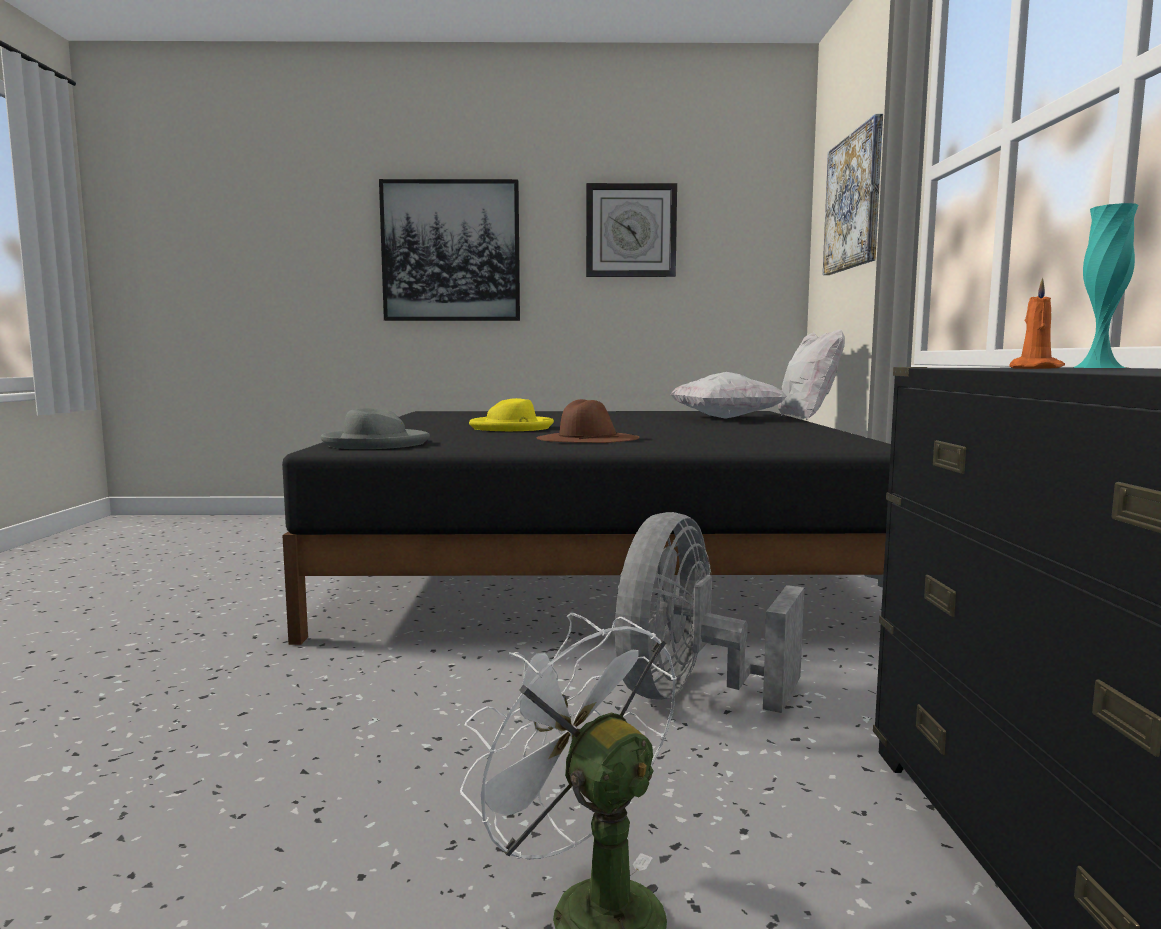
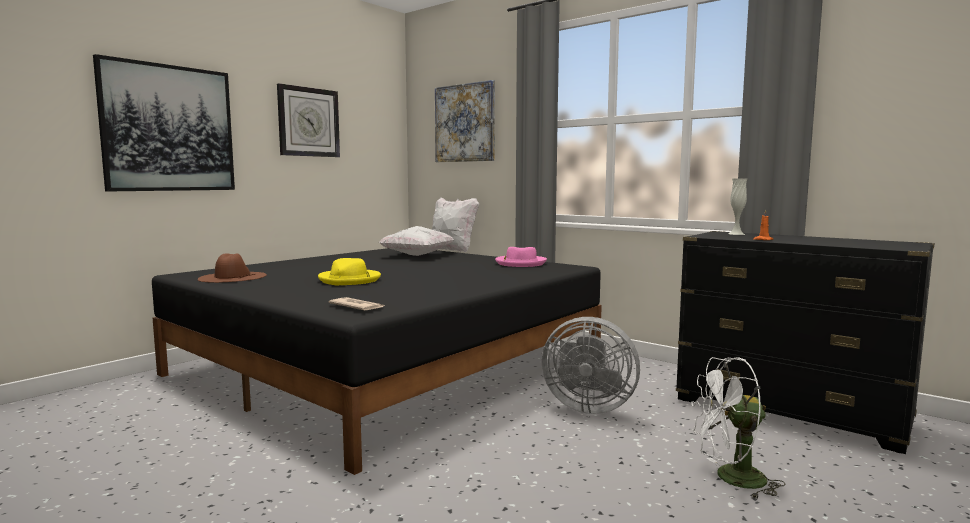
camera: 50 degrees left, 0 degrees up
grey hat [321,408,430,449] -> newspaper [329,297,385,310]
brown hat [537,399,639,443] -> brown hat moved to [198,253,267,283]
grey fan [615,512,804,713] -> grey fan turned 45 degrees counterclockwise [542,317,640,414]
turquoise vase [1073,203,1138,368] -> white vase [728,178,747,235]
none -> pink hat [495,247,547,267]

